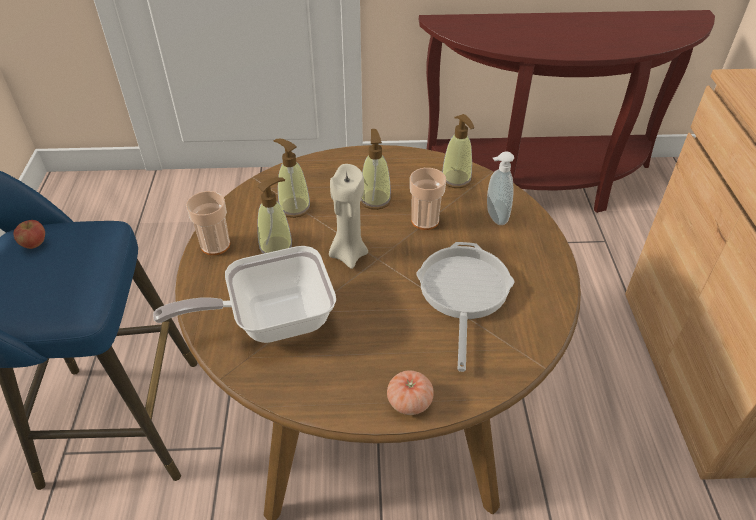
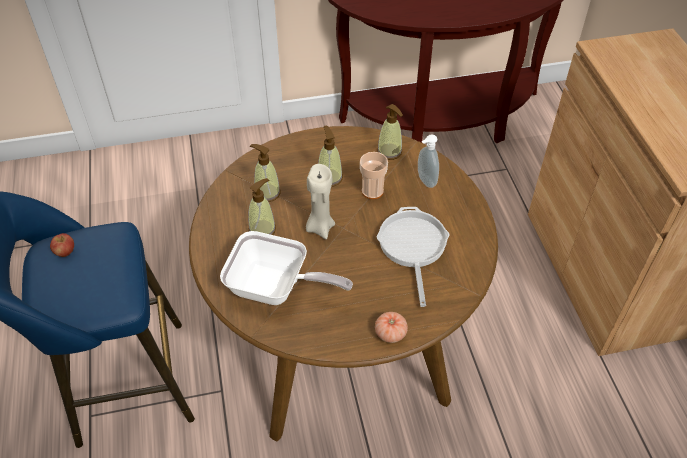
camera: 10 degrees left, 5 degrees up
frying pan [153,246,336,343] -> frying pan turned 135 degrees counterclockwise [220,231,353,305]
cup [186,191,230,255] -> none

